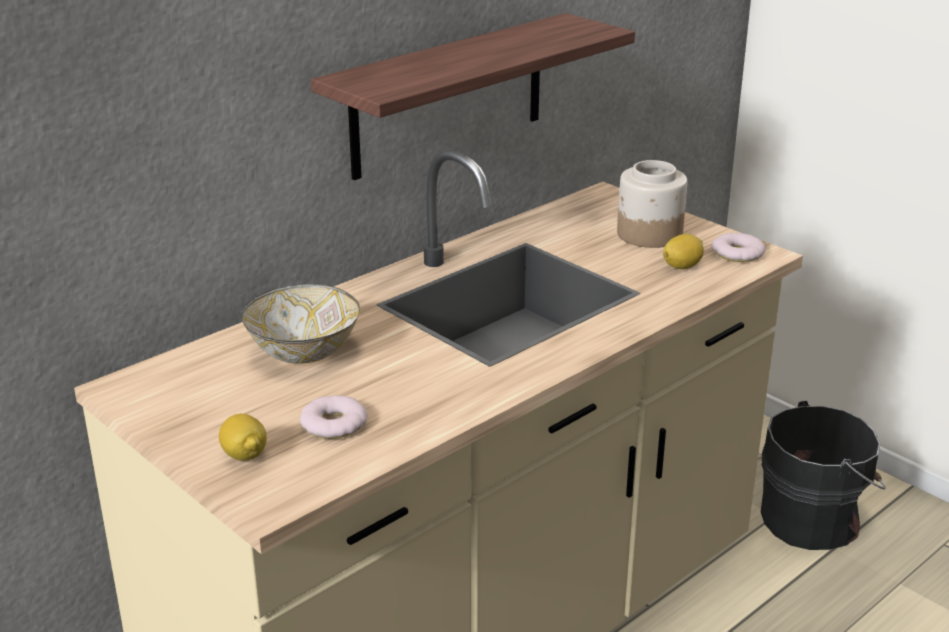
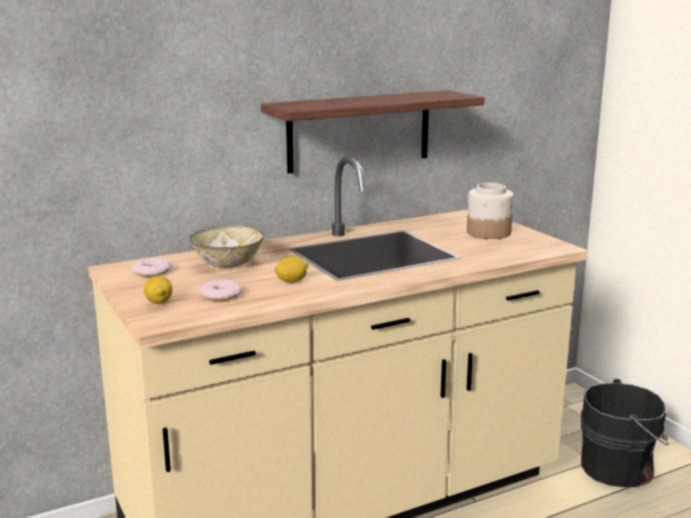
camera: 15 degrees right, 10 degrees down
lemon [663,234,704,269] -> lemon moved to [275,256,309,283]
donut [712,233,766,262] -> donut moved to [131,258,172,277]

